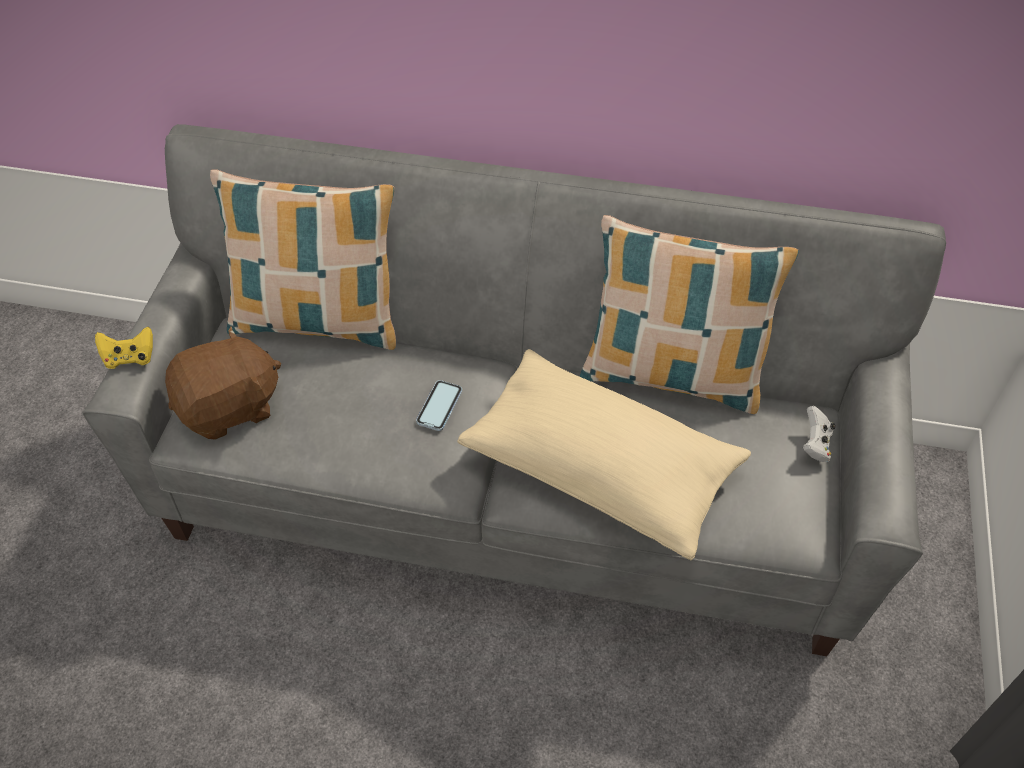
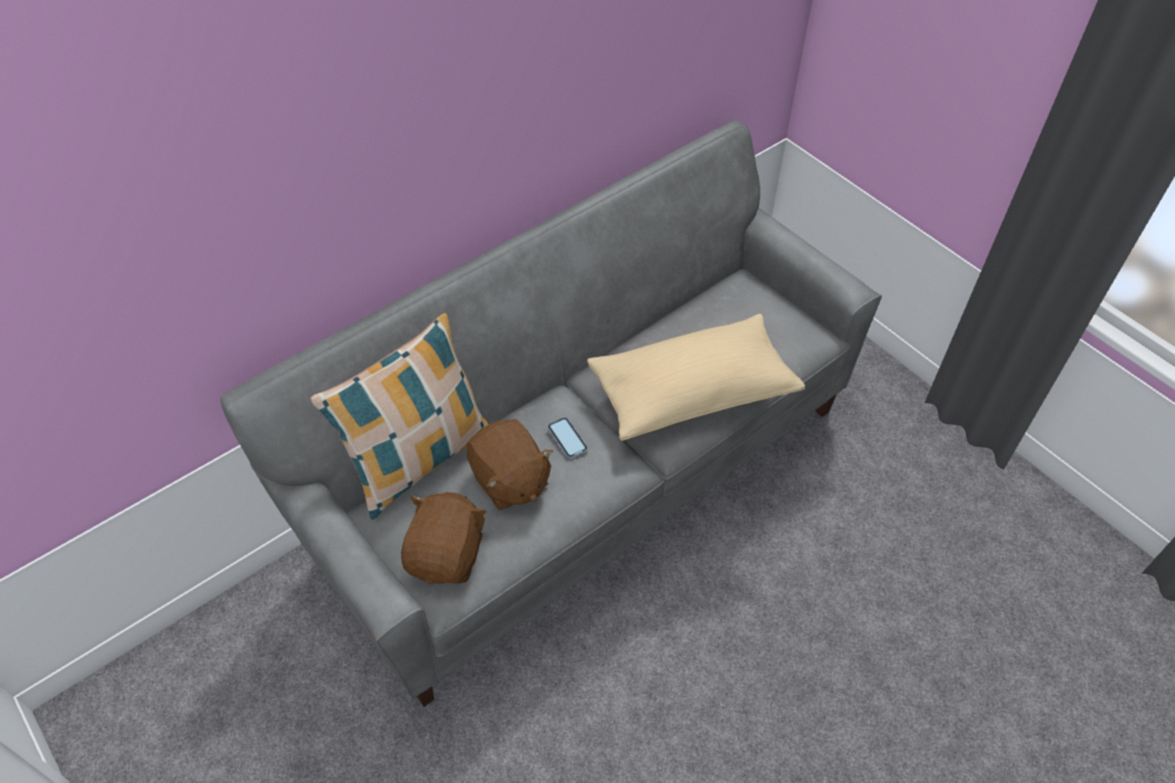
camera: 50 degrees left, 0 degrees up
yellow game controller [95,327,153,369] -> none
pillow [580,215,799,414] -> none
white game controller [803,406,836,462] -> none
none -> brown plush toy [466,419,553,510]

